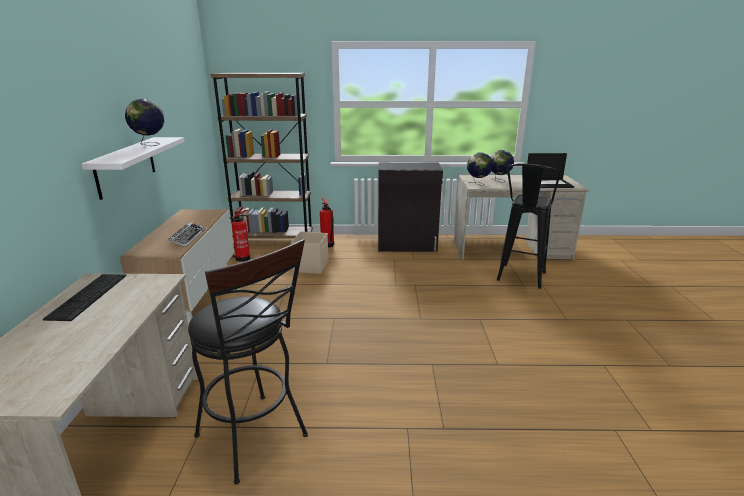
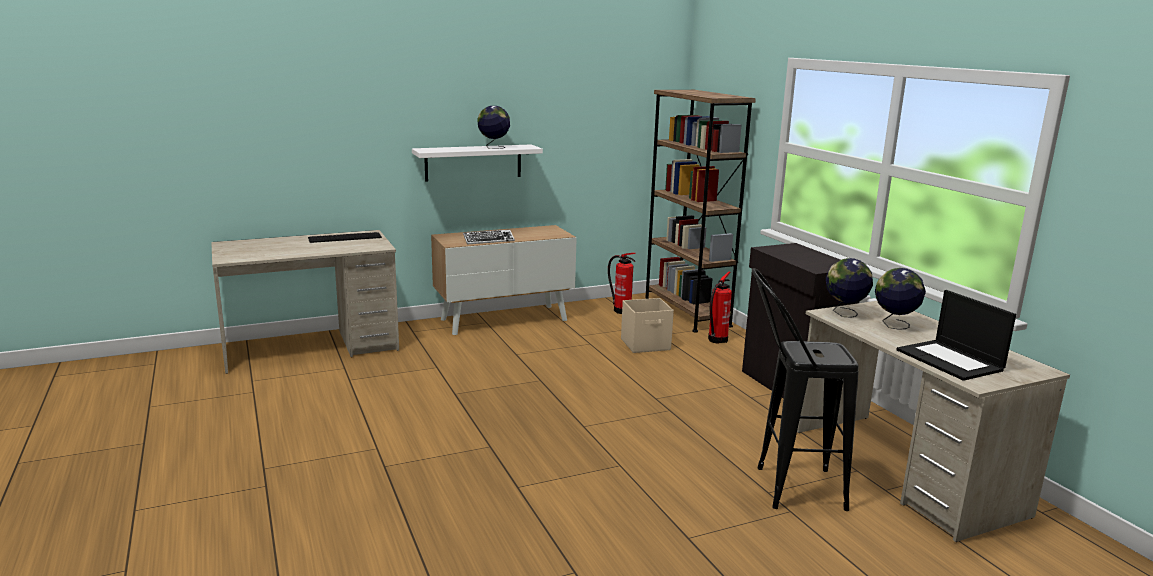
camera: 65 degrees right, 5 degrees down
black stool [188,239,308,484] -> none

